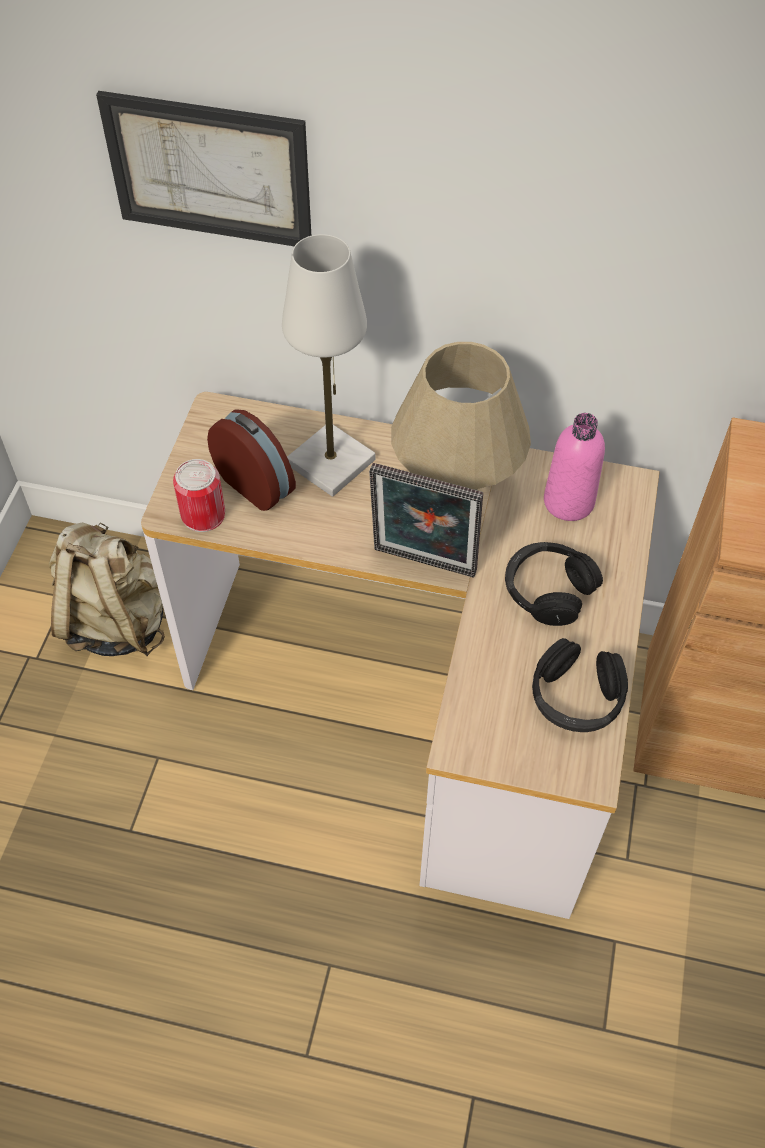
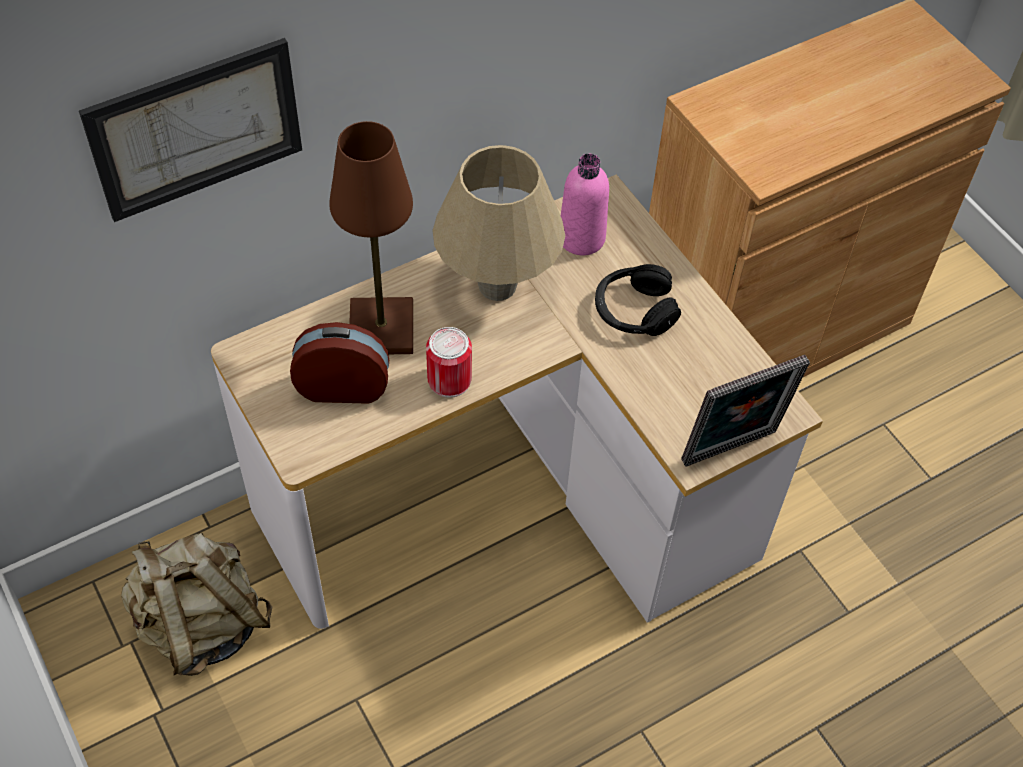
camera: 45 degrees left, 0 degrees up
can [173,459,225,532] -> can moved to [426,327,472,398]
white table lamp [282,234,376,497] -> brown table lamp [329,121,413,354]
picture frame [369,463,483,578] -> picture frame moved to [681,355,810,467]
black headphones [532,638,628,732] -> none

